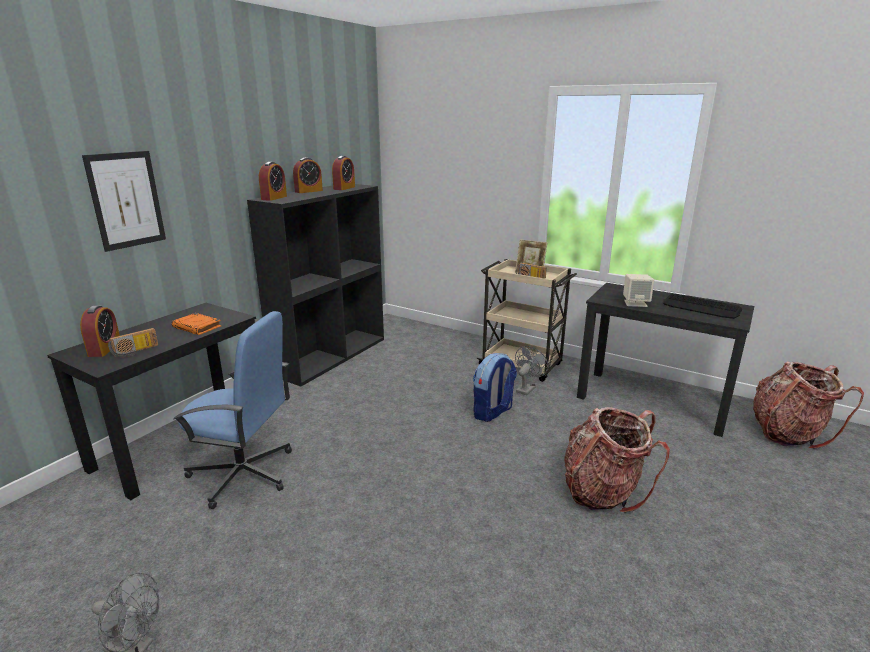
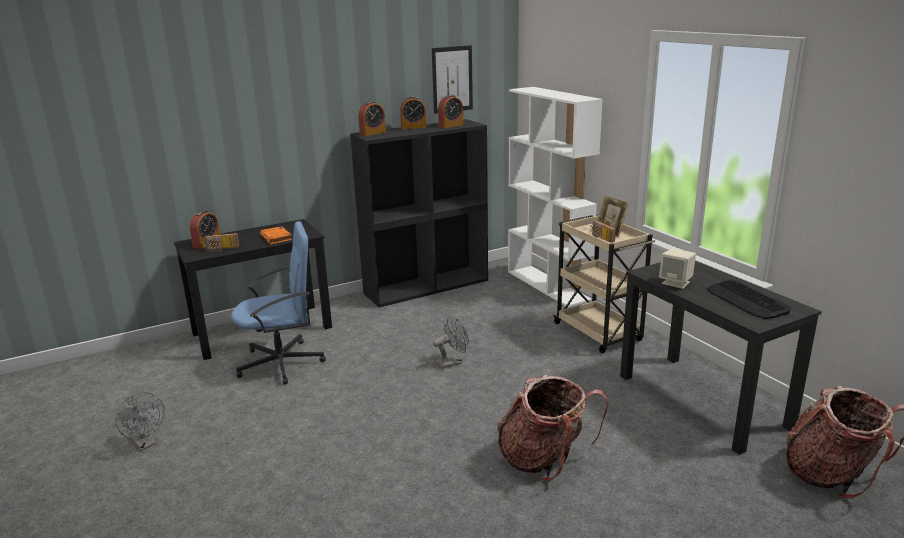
camera: 30 degrees right, 0 degrees up
picture [82,151,166,252] -> picture moved to [432,45,473,114]
blue office chair [173,311,292,509] -> blue office chair turned 60 degrees counterclockwise [231,221,326,385]
backpack [473,353,517,422] -> none
grey fan [515,346,548,395] -> grey fan moved to [433,316,469,369]
none -> white bookcase [508,87,603,307]

